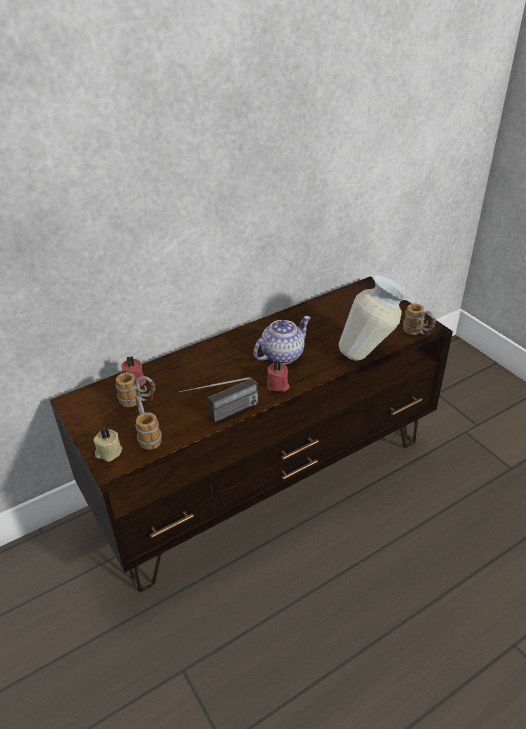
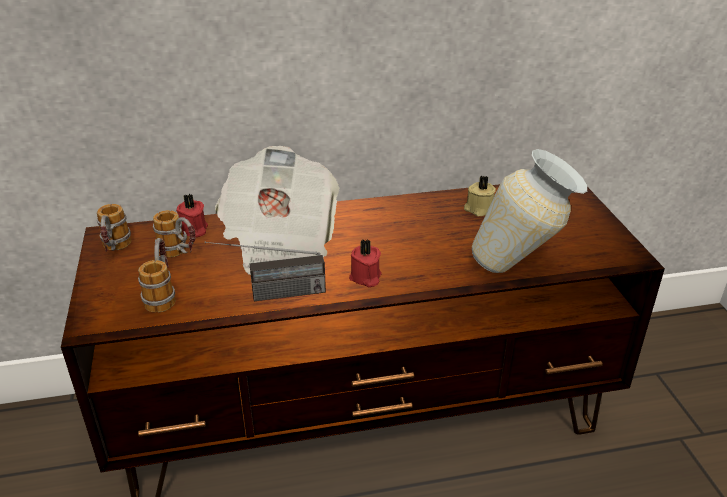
camera: 20 degrees right, 5 degrees down
beige candle [93,427,122,462] -> beige candle moved to [464,176,496,216]
teapot [253,316,311,364] -> none
mug [403,303,436,335] -> mug moved to [97,204,131,252]
none -> newspaper [215,146,339,275]

